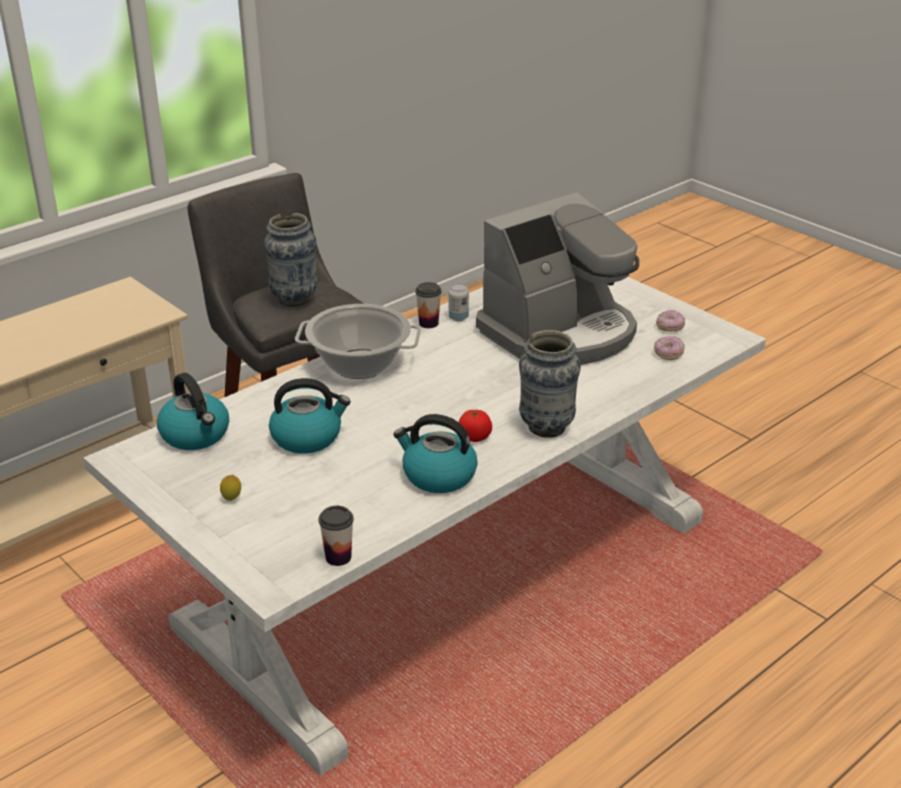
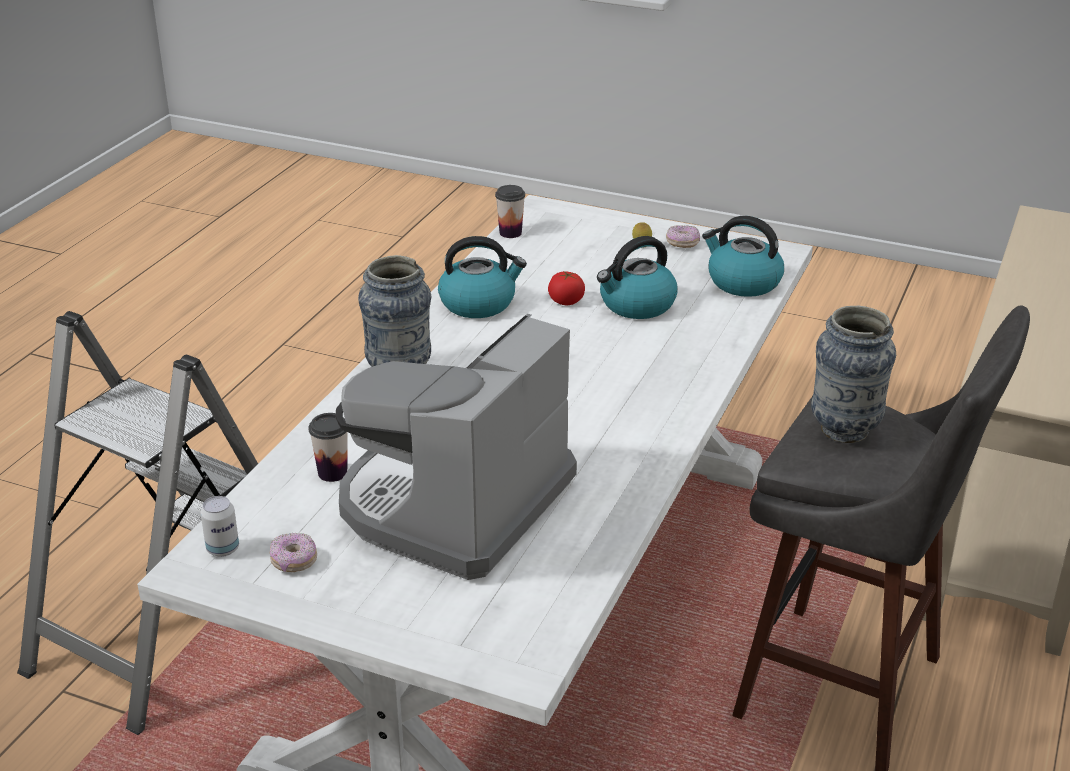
camera: 155 degrees right, 0 degrees up
cooking pot [295,304,421,379] -> none
cup [415,282,442,328] -> cup moved to [309,413,348,482]
can [449,283,469,321] -> can moved to [200,496,239,557]
tomato [459,410,492,442] -> tomato moved to [548,271,585,305]
donut [654,336,685,360] -> donut moved to [666,225,700,248]
none -> grey step ladder [17,311,258,735]

